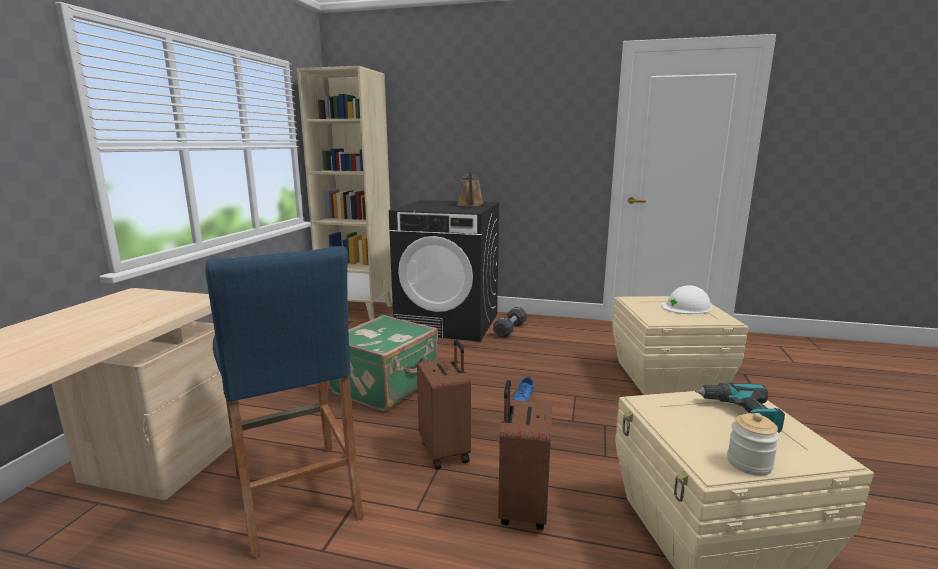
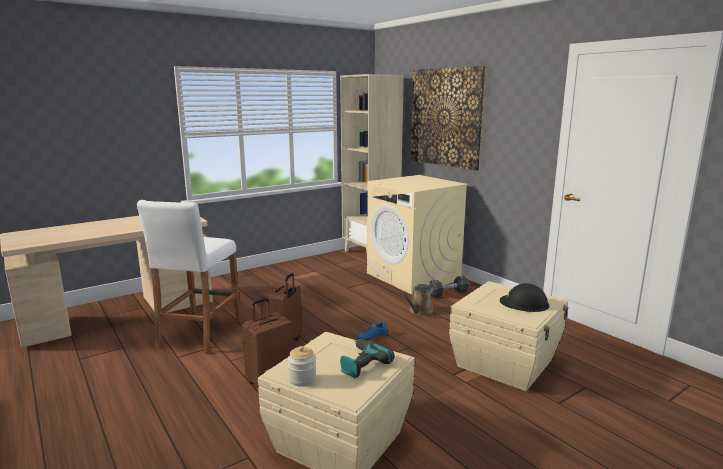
camera: 40 degrees right, 0 degrees up
blue stool [205,246,364,558] -> white stool [137,200,241,354]
green suitcase [329,315,438,411] -> none
black washing machine [389,200,500,342] -> beige washing machine [367,175,468,295]
brown watering can [457,172,484,207] -> brown watering can moved to [401,283,434,316]
white hard hat [661,285,712,314] -> black hard hat [500,283,549,312]
none -> picture [411,66,486,171]

